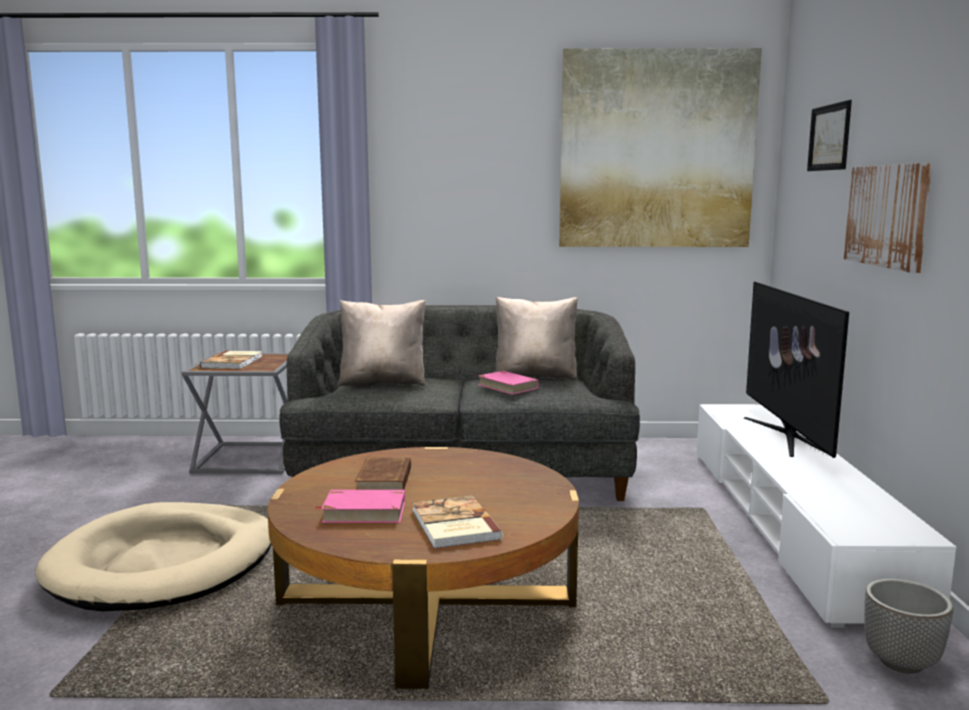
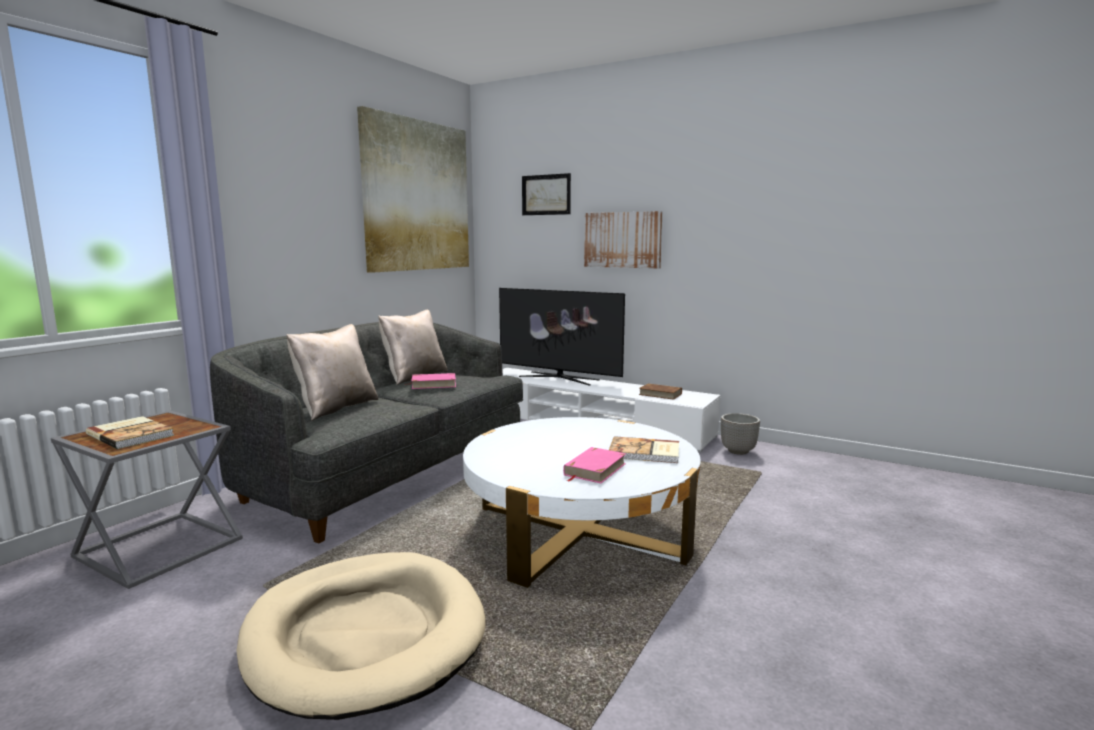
camera: 60 degrees left, 0 degrees up
brown coffee table [267,447,579,689] -> white coffee table [463,417,701,588]
brown book [355,458,411,490] -> brown book moved to [639,383,682,400]

